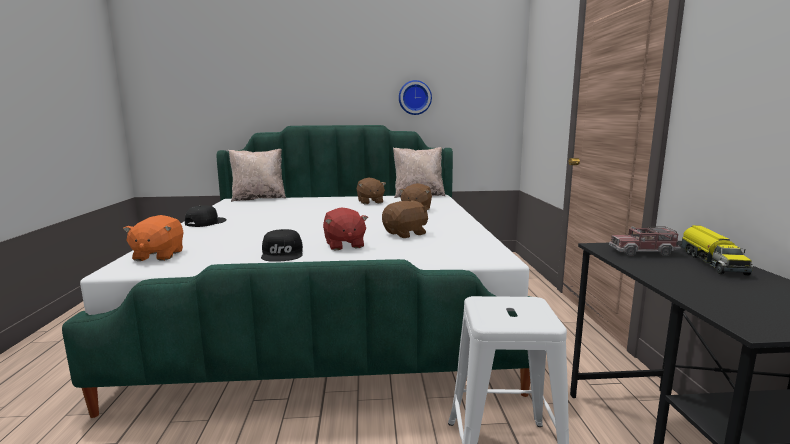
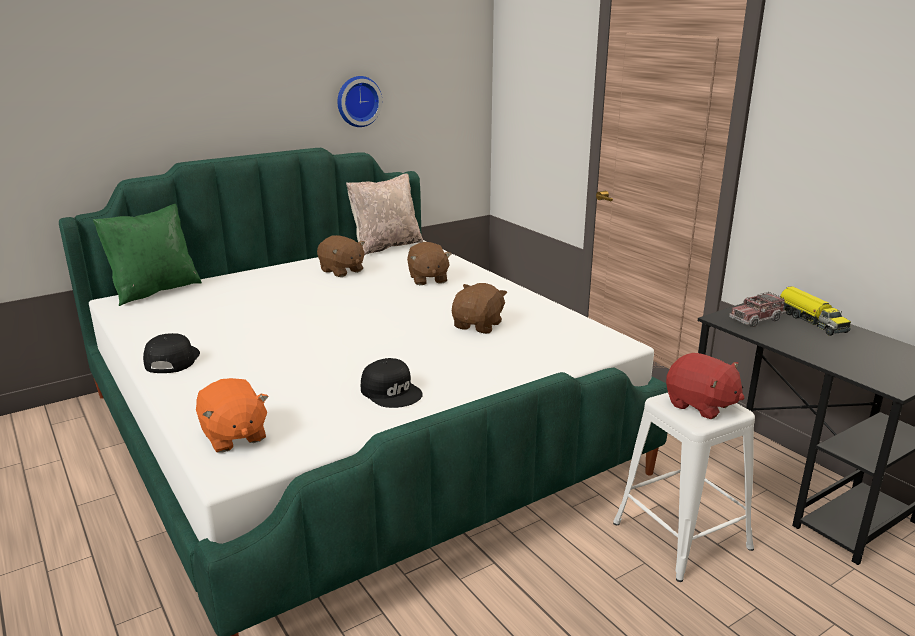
camera: 30 degrees left, 10 degrees up
beige pillow [228,149,286,202] -> green pillow [93,204,202,306]
red plush toy [323,208,368,250] -> red plush toy moved to [666,353,744,419]

